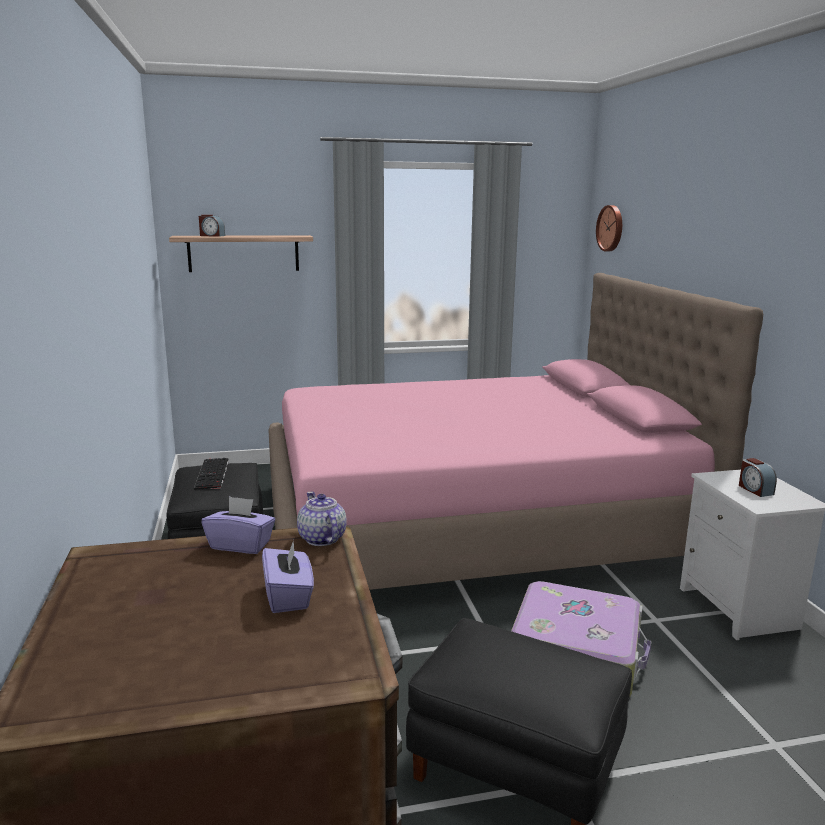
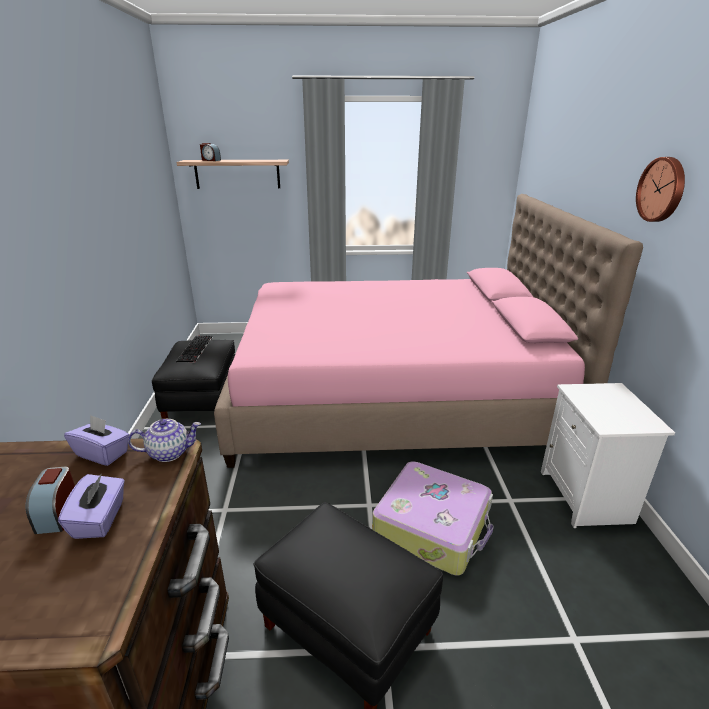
camera: 10 degrees right, 10 degrees up
teapot [297,492,347,546] -> teapot turned 90 degrees clockwise [128,419,201,462]
wall clock [596,205,622,251] -> wall clock moved to [636,157,685,222]
alarm clock [739,458,777,497] -> alarm clock moved to [26,467,75,534]

